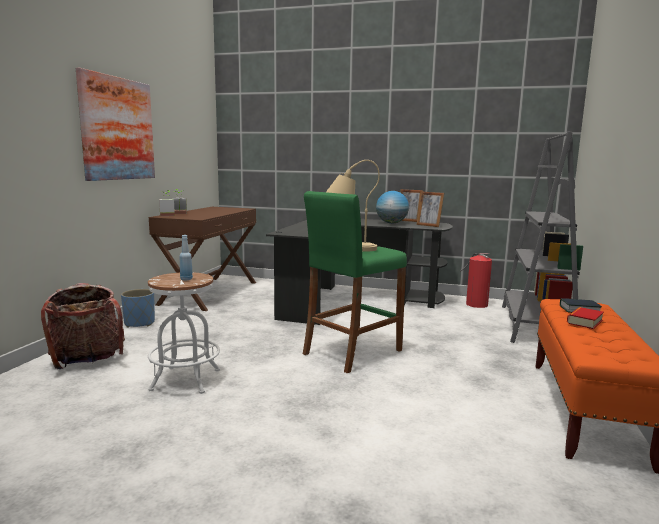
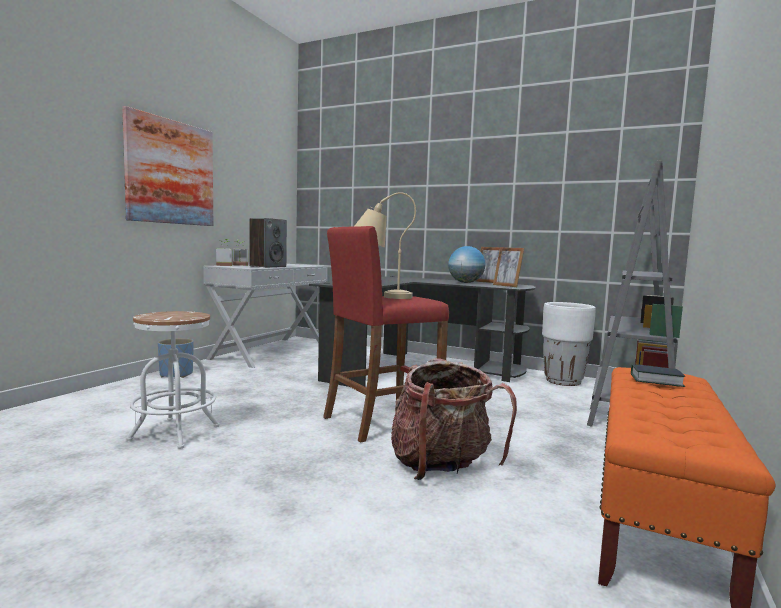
camera: 10 degrees right, 5 degrees down
backpack [41,283,125,369] -> backpack moved to [391,358,517,480]
brown console table [149,207,256,311] -> white console table [203,264,328,368]
blue bottle [179,235,193,281] -> none
green stool [303,191,407,373] -> red stool [323,226,449,443]
fire extinguisher [460,253,492,308] -> white planter [542,302,596,386]
book [567,307,604,329] -> none
none -> speaker [249,218,287,268]

